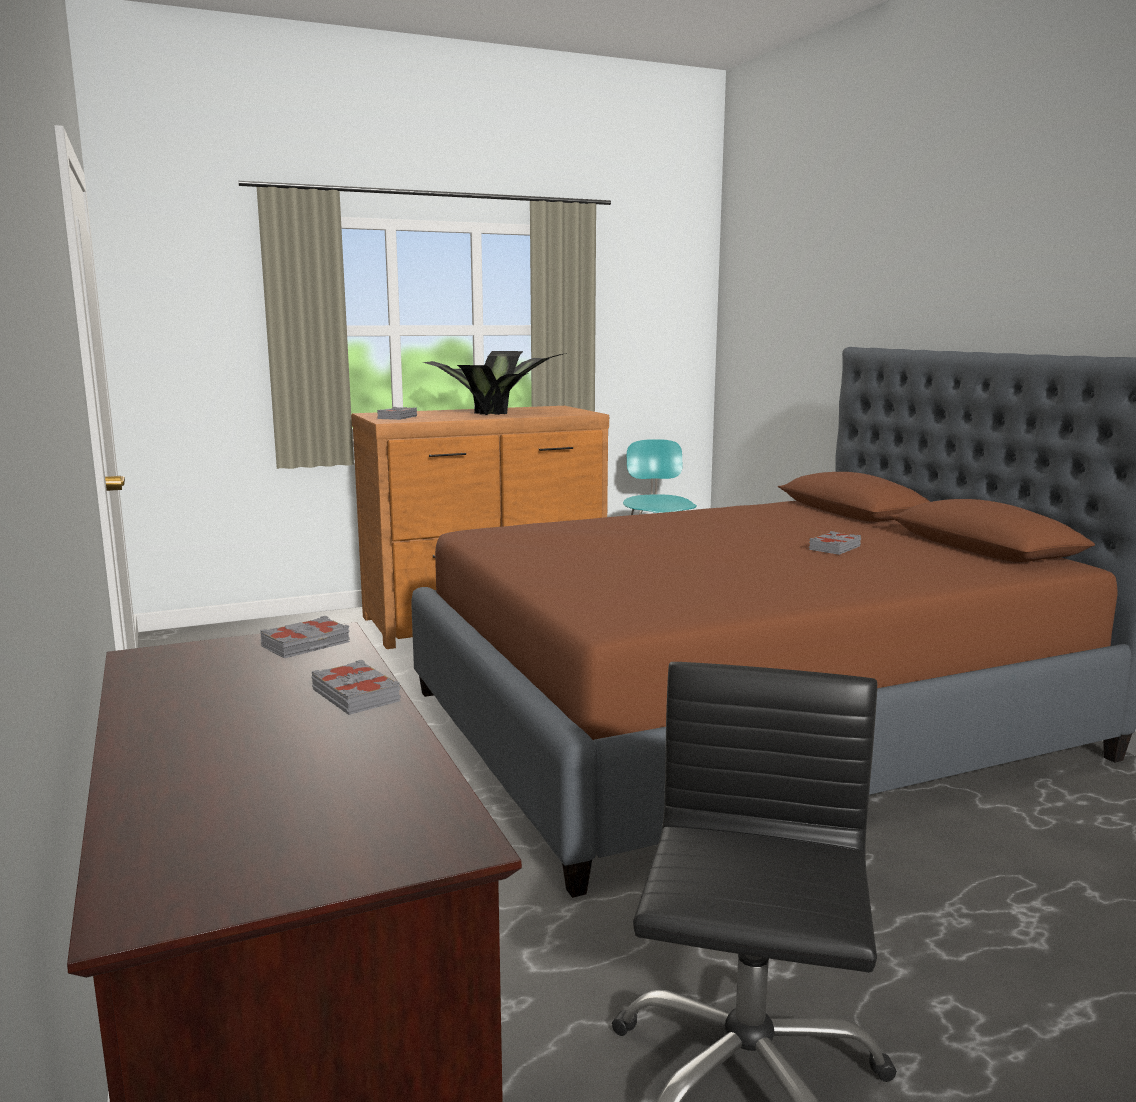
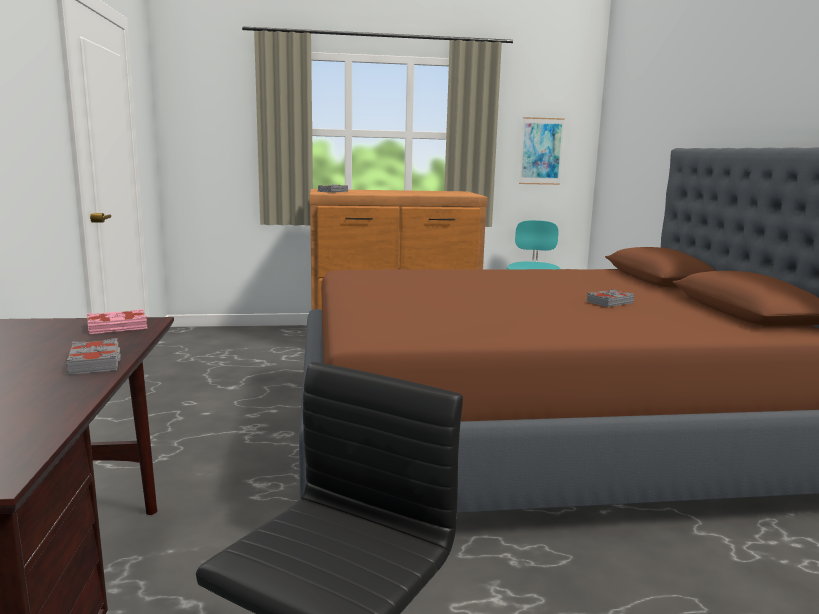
camera: 15 degrees right, 0 degrees up
grey book [260,616,350,658] -> pink book [87,309,147,334]
potted plant [423,351,567,415] -> none
none -> picture [519,117,565,185]

